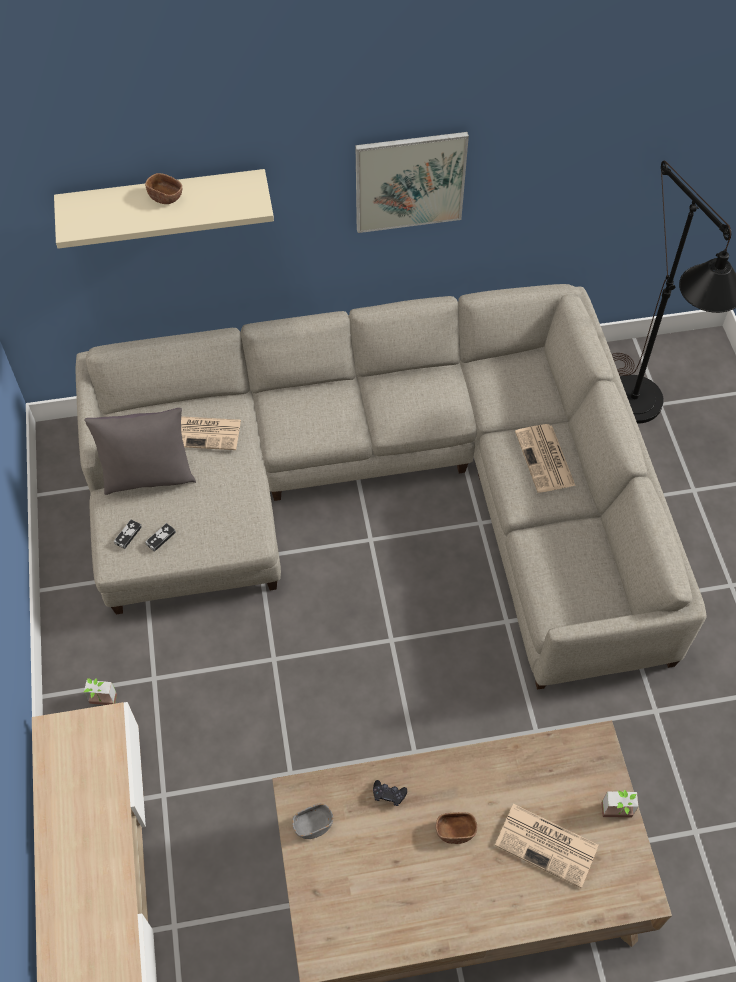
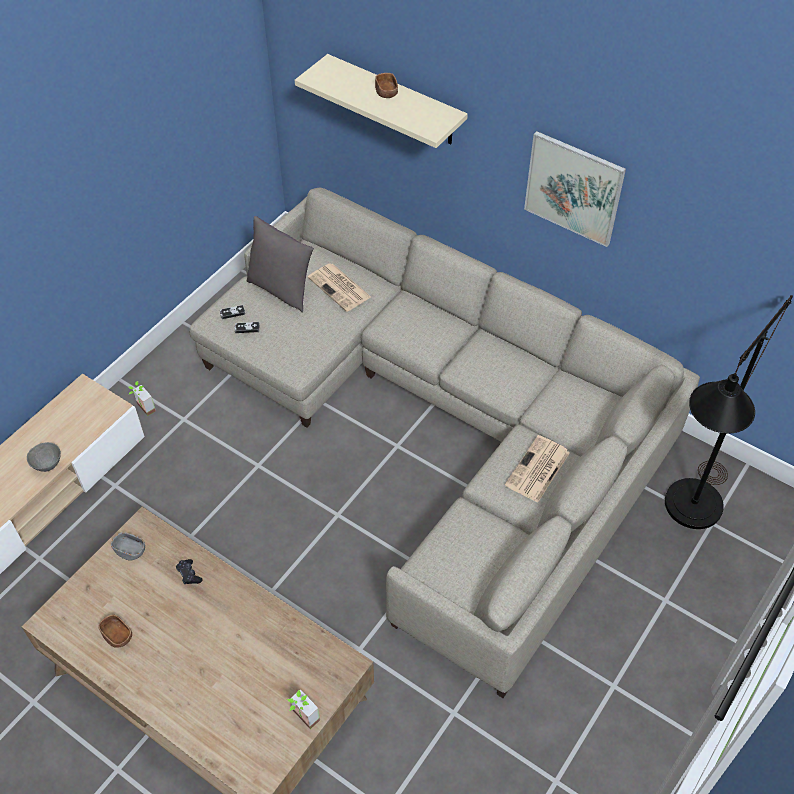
camera: 45 degrees right, 5 degrees down
brown bowl [436,812,477,844] -> brown bowl moved to [98,615,132,648]
newspaper [495,804,598,888] -> none
none -> grey bowl [27,442,61,472]

